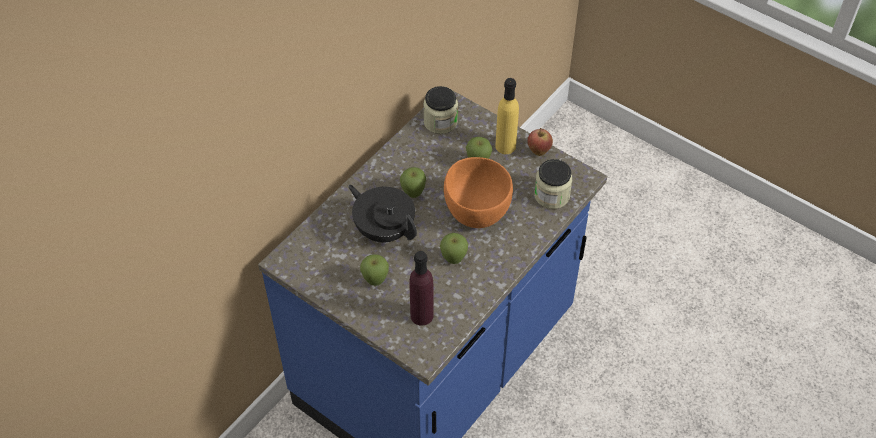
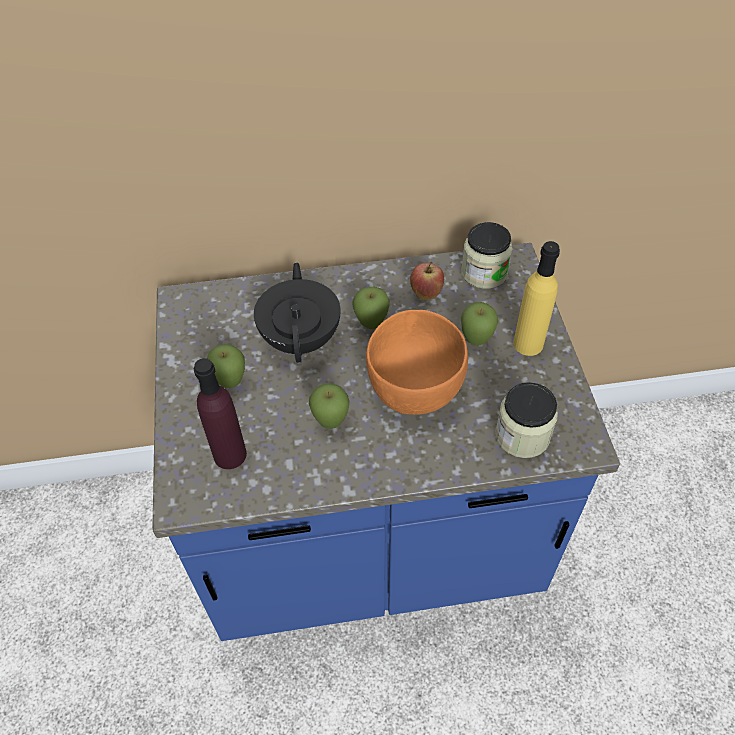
camera: 45 degrees right, 0 degrees up
apple [527,128,553,156] -> apple moved to [410,262,444,300]

